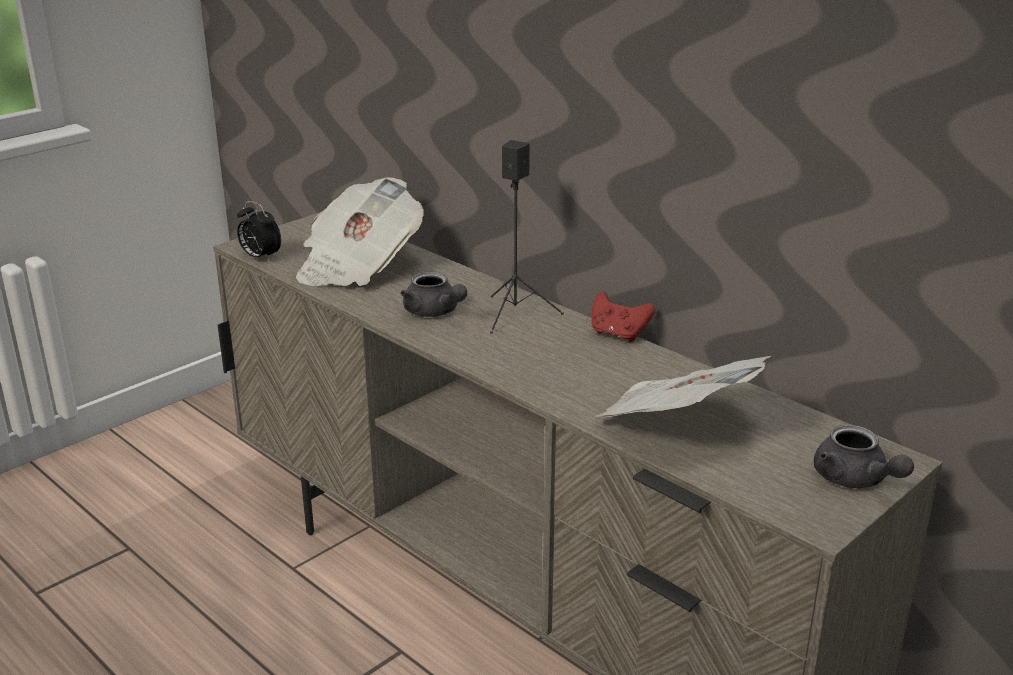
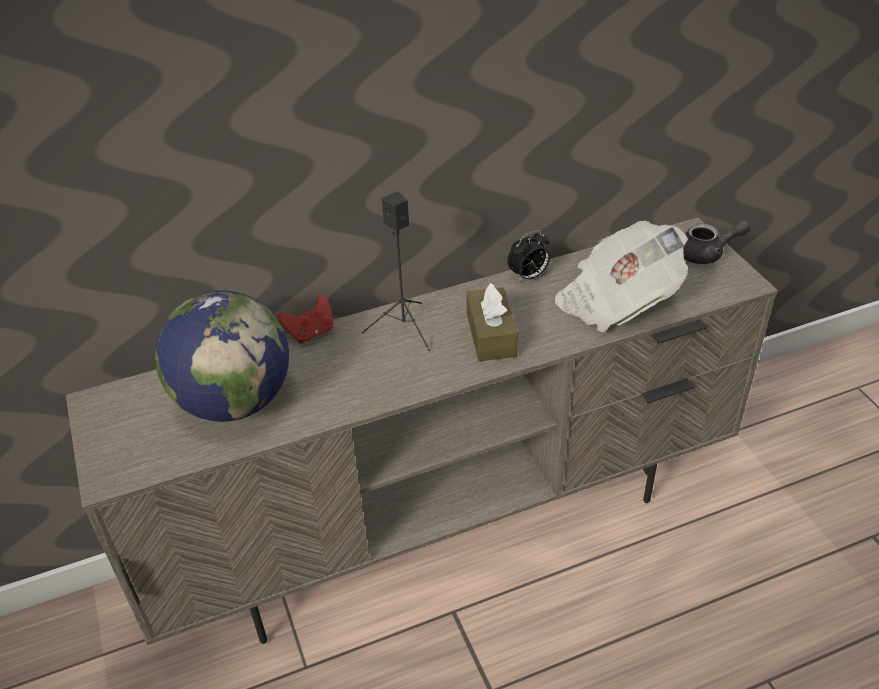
camera: 65 degrees left, 15 degrees up
alarm clock [237,201,281,262] -> alarm clock moved to [507,230,550,282]
newspaper [296,177,424,286] -> globe [155,290,289,422]
grey teapot [400,272,467,317] -> none
red game controller [591,292,655,342] -> red game controller moved to [278,295,333,343]
none -> brown tissue box [466,283,518,361]

